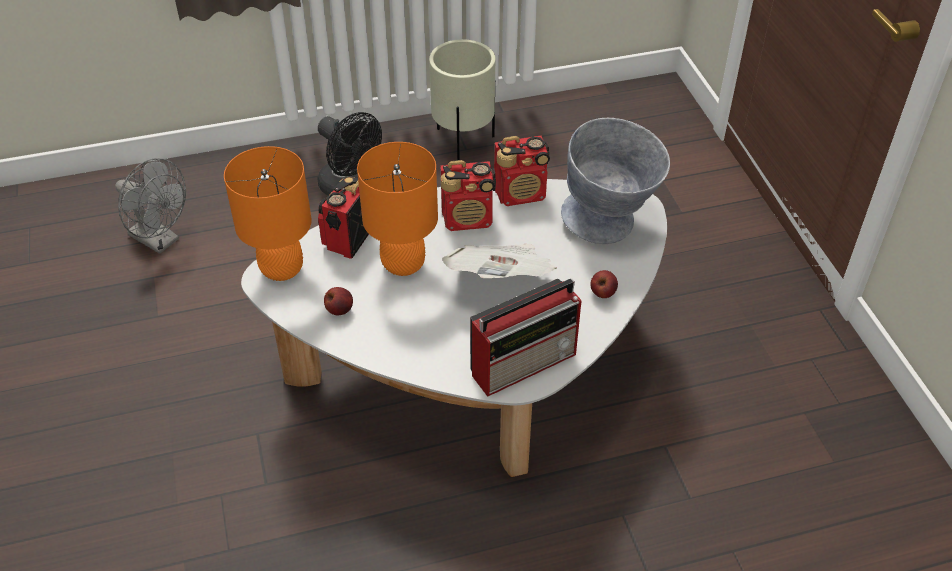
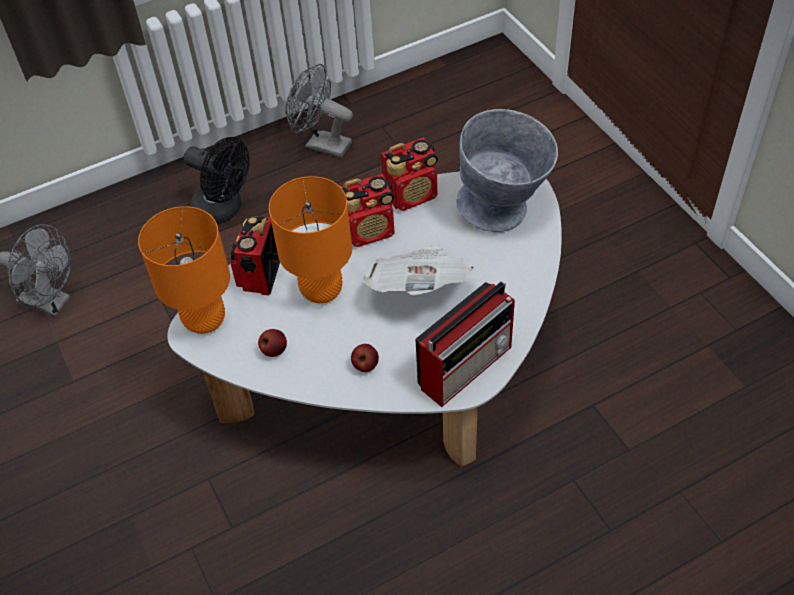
camera: 10 degrees left, 5 degrees up
beige planter [429,39,495,160] -> grey fan [285,64,353,158]
apple [590,270,618,298] -> apple moved to [351,344,379,372]

